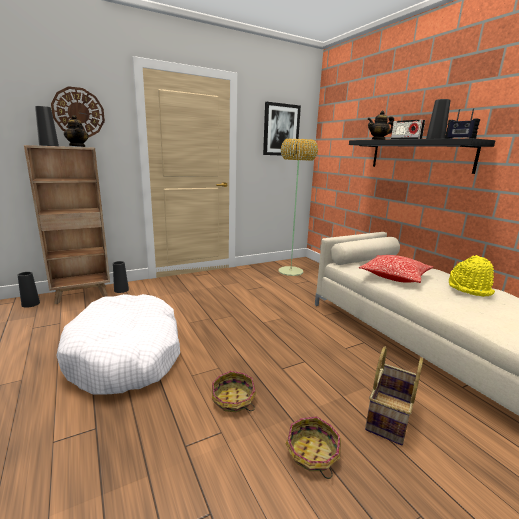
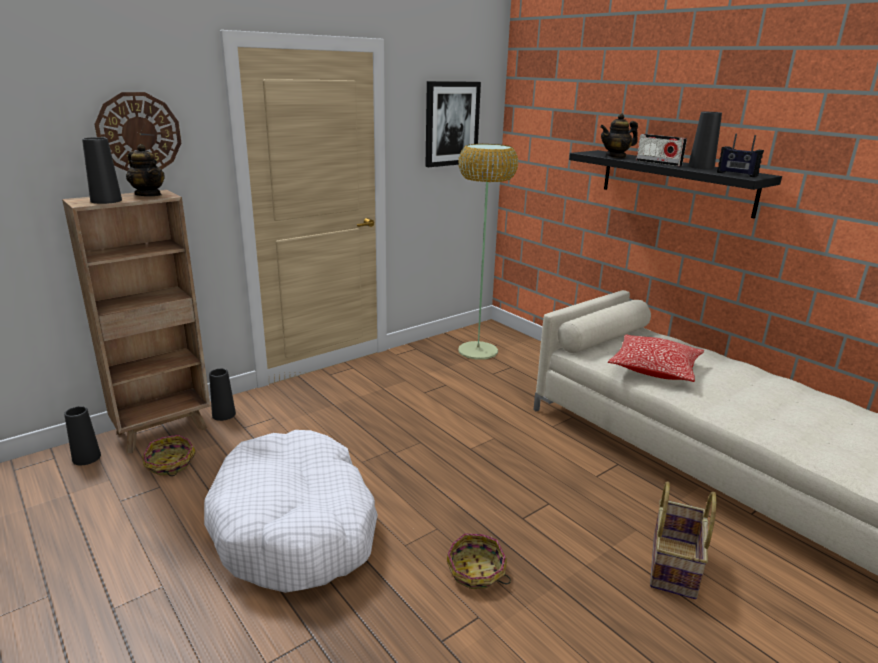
camera: 10 degrees left, 5 degrees up
basket [286,417,341,479] -> basket moved to [142,435,196,476]
yellow hat [449,255,495,297] -> none

